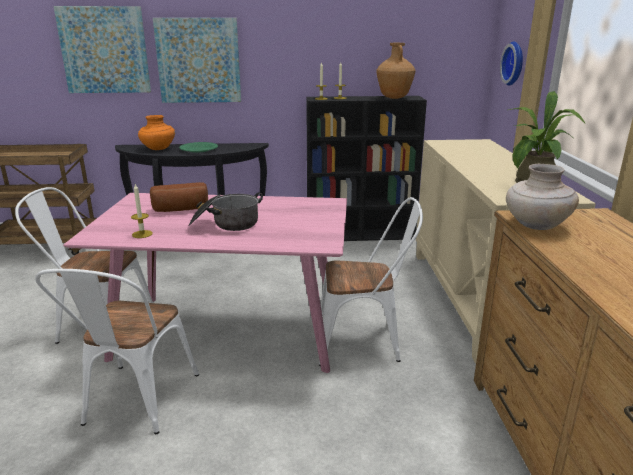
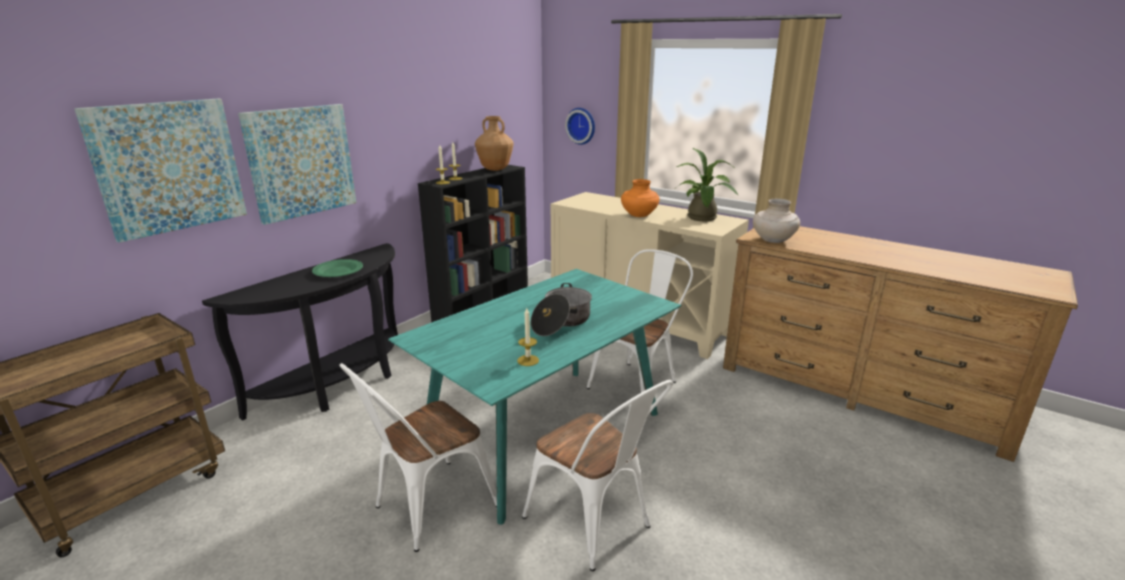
camera: 50 degrees left, 0 degrees up
pink dining table [63,193,347,373] -> turquoise dining table [388,269,681,525]
orange vase [138,115,175,150] -> orange vase moved to [621,179,660,217]
bread [150,182,208,212] -> none

